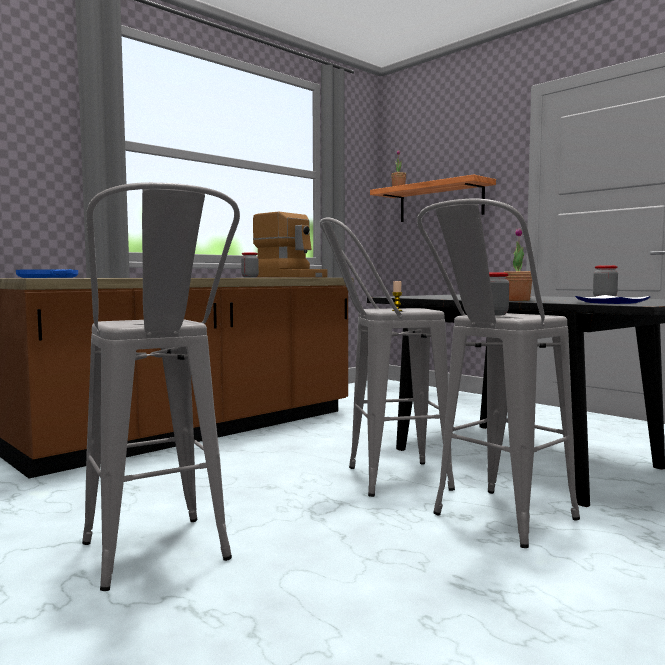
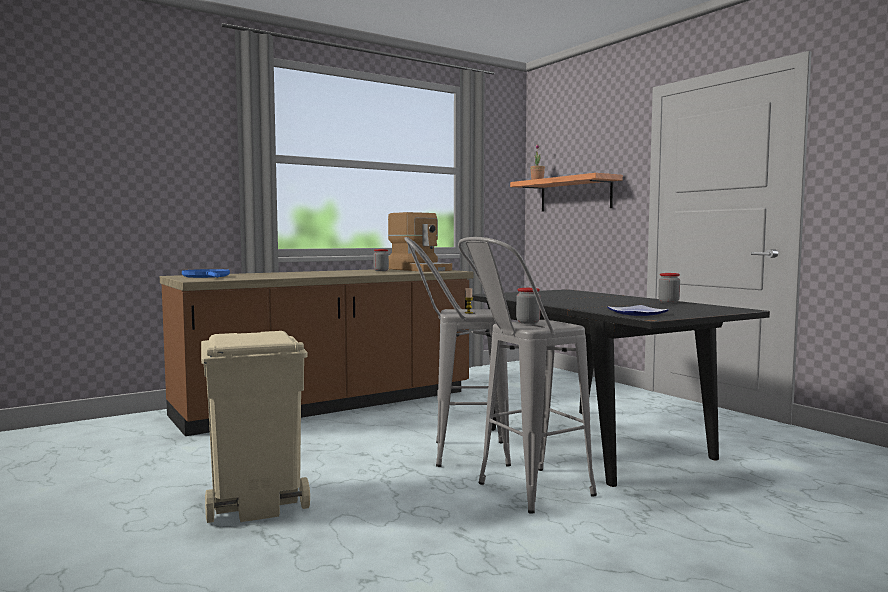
camera: 10 degrees right, 0 degrees up
grey stool [82,182,240,591] -> beige trash can [201,331,310,523]
potted plant [503,228,532,301] -> none

